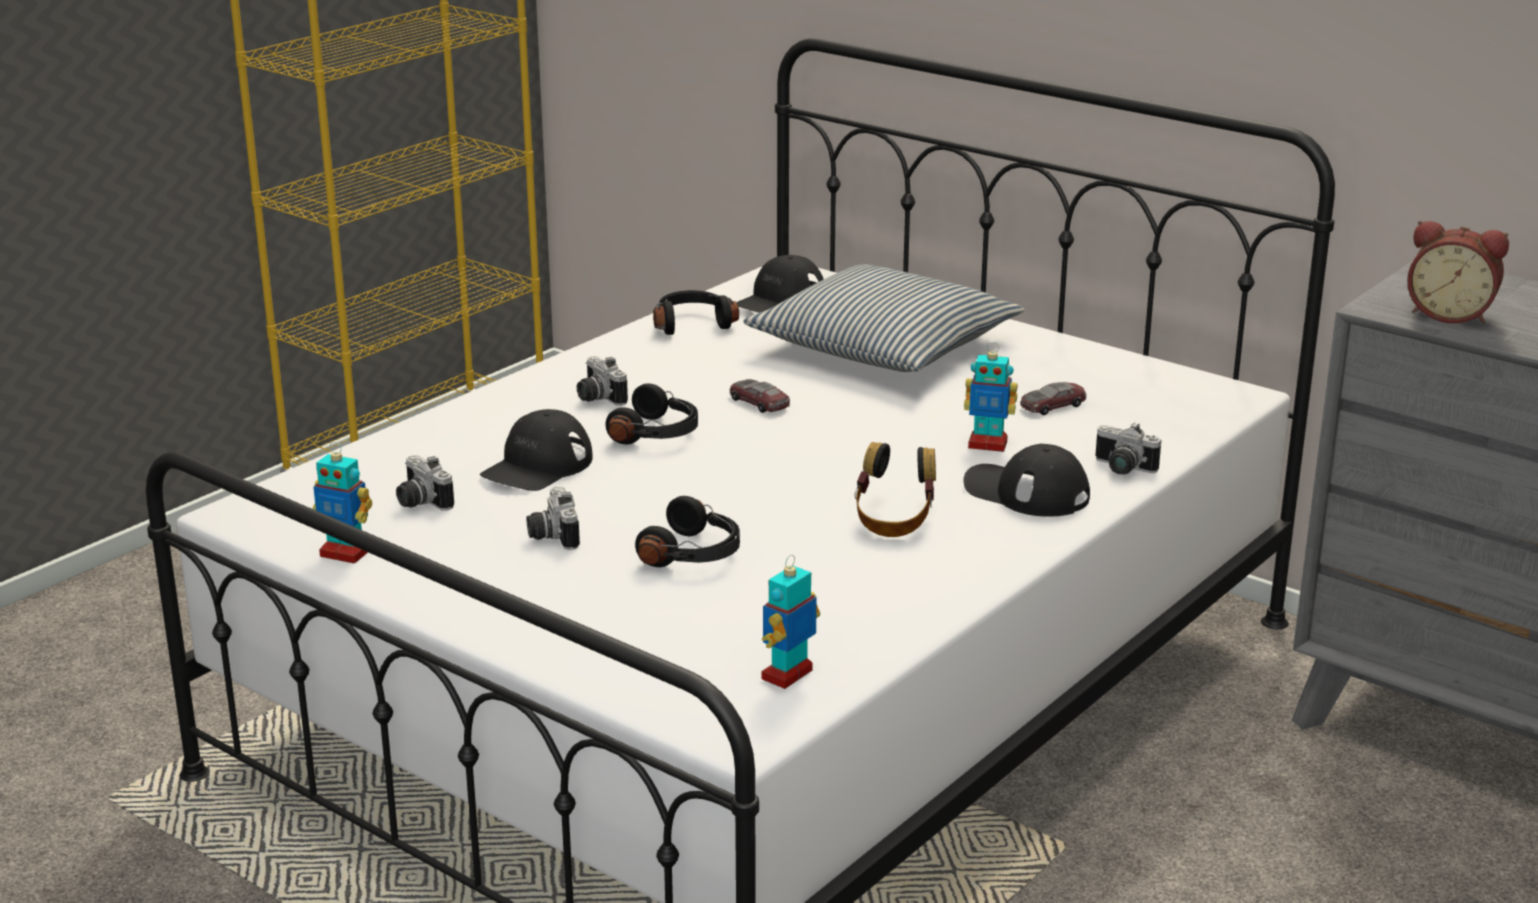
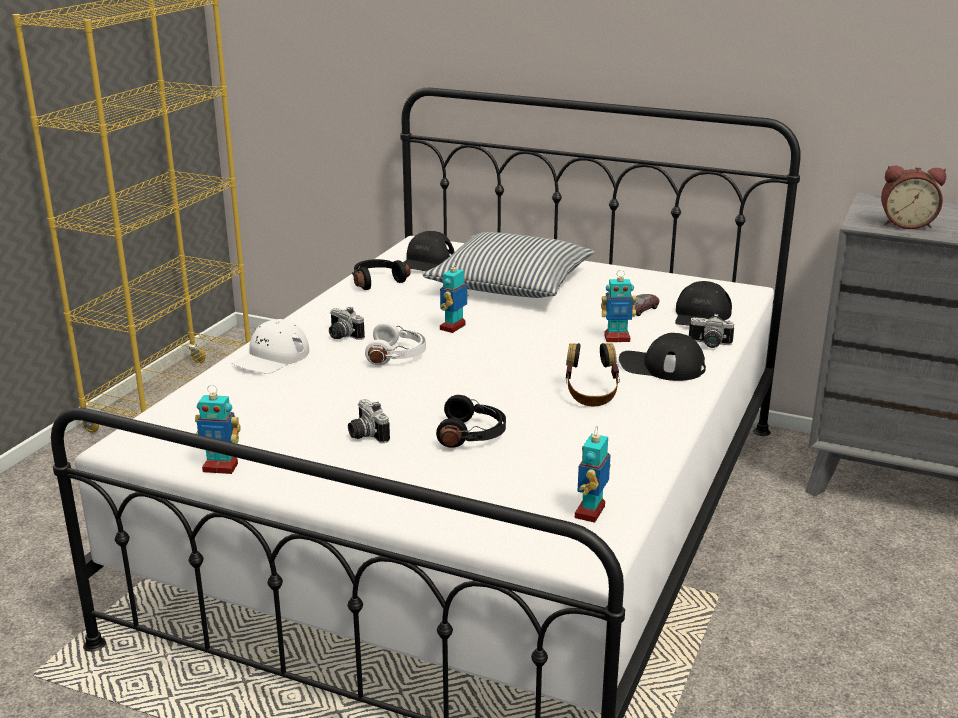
camera: 15 degrees left, 0 degrees up
camera [396,455,454,511] -> none
black cap [480,409,593,491] -> black cap moved to [675,281,732,326]
black headphones [605,383,698,444] -> white headphones [365,322,426,365]
toy car [730,379,790,413] -> toy robot [440,261,469,333]
none -> white cap [232,319,309,373]

